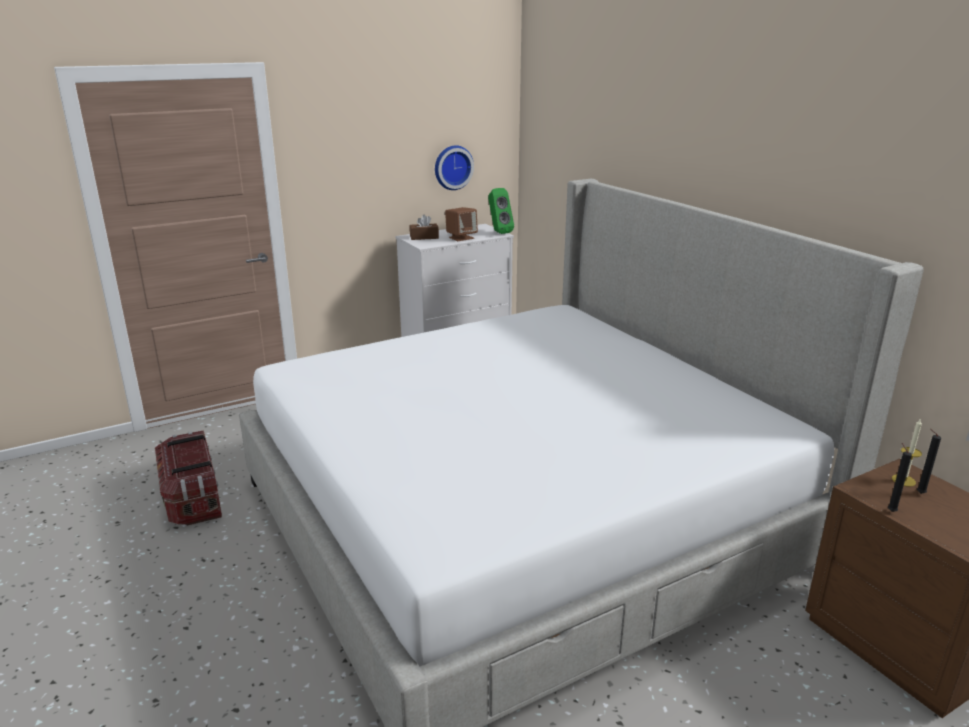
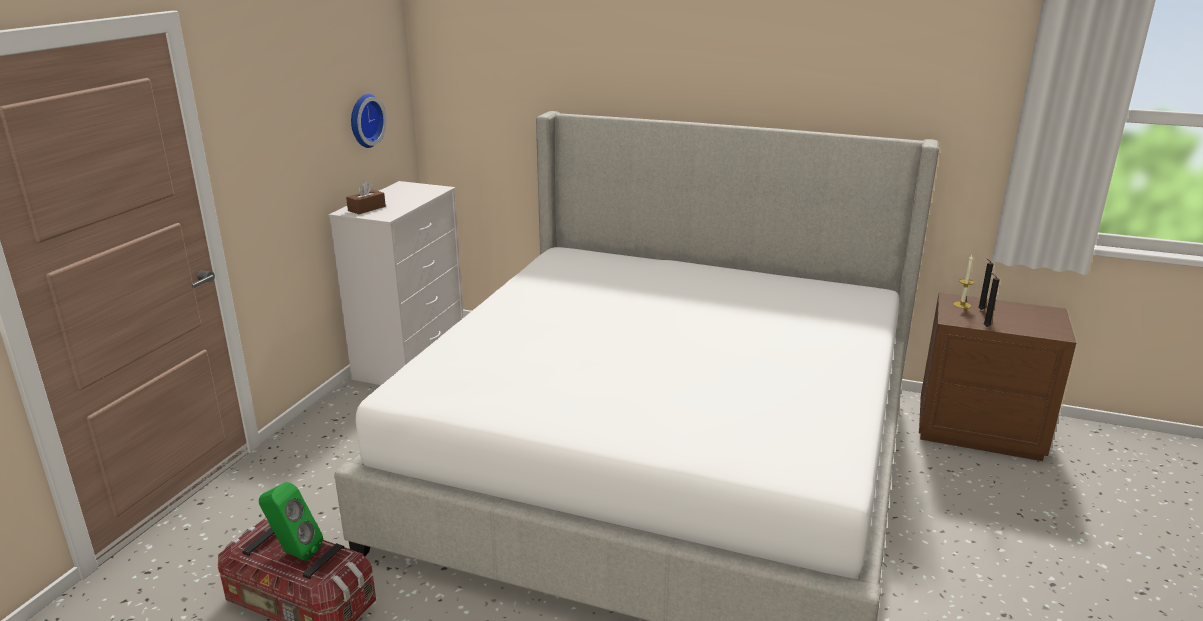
camera: 40 degrees left, 0 degrees up
brown speaker [445,207,478,241] -> none
green speaker [488,188,514,234] -> green speaker moved to [259,482,323,561]

